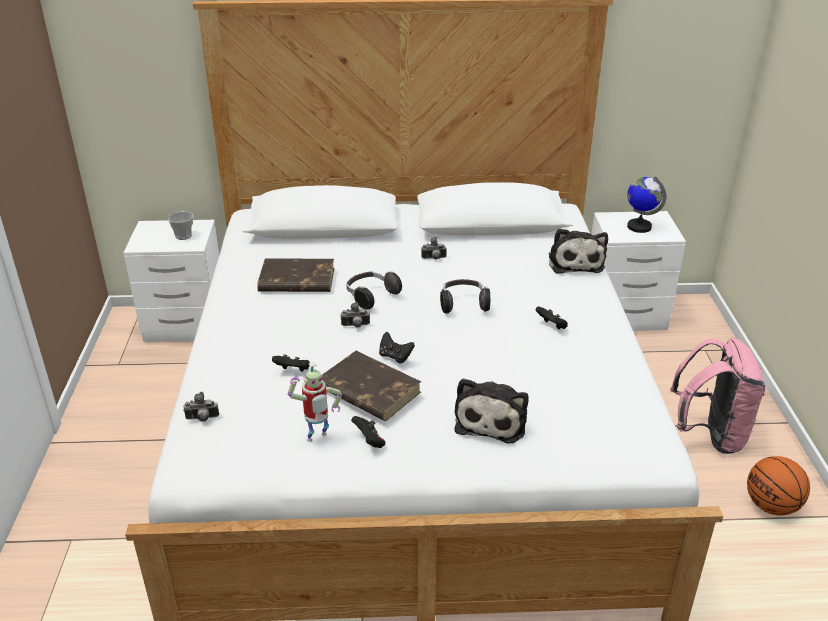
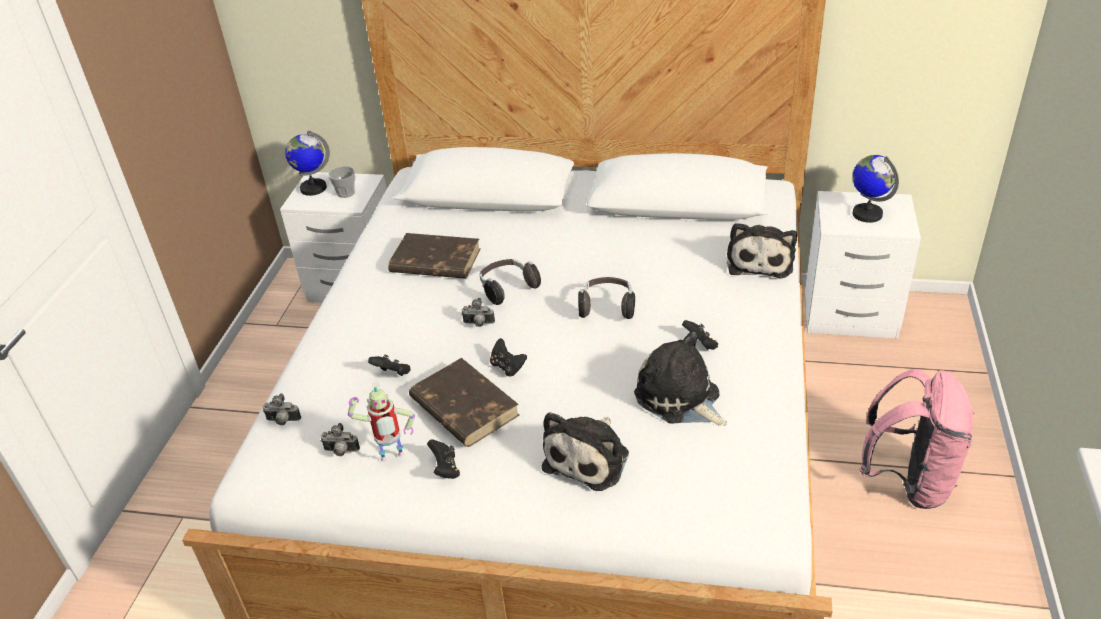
camera: 15 degrees right, 5 degrees up
camera [421,237,447,260] -> camera moved to [320,423,360,456]
basketball [747,456,810,516] -> none
none -> globe [285,131,330,196]
none -> plush toy [634,331,727,426]

